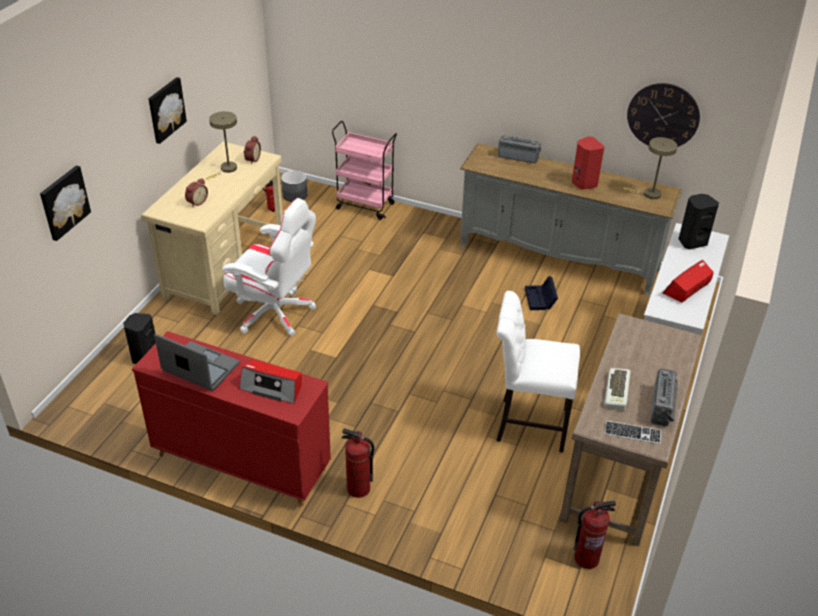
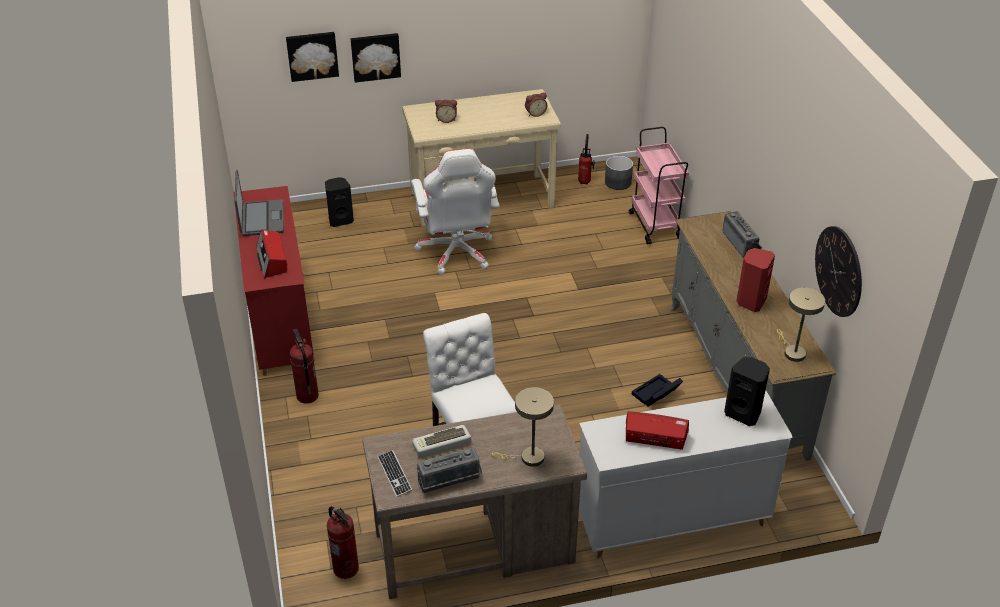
camera: 55 degrees right, 0 degrees up
picture [149,77,187,144] -> picture moved to [351,33,401,83]
beige table lamp [206,111,237,179] -> beige table lamp moved to [492,387,554,467]

